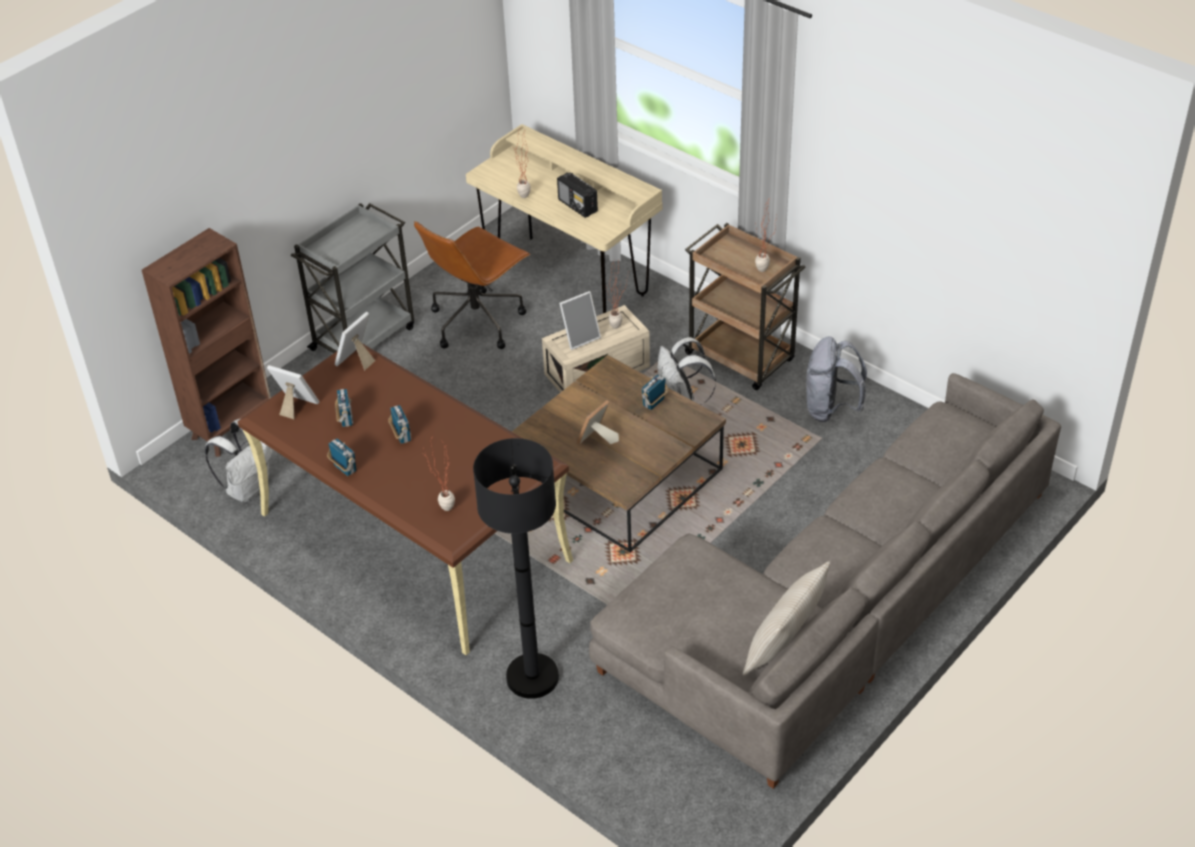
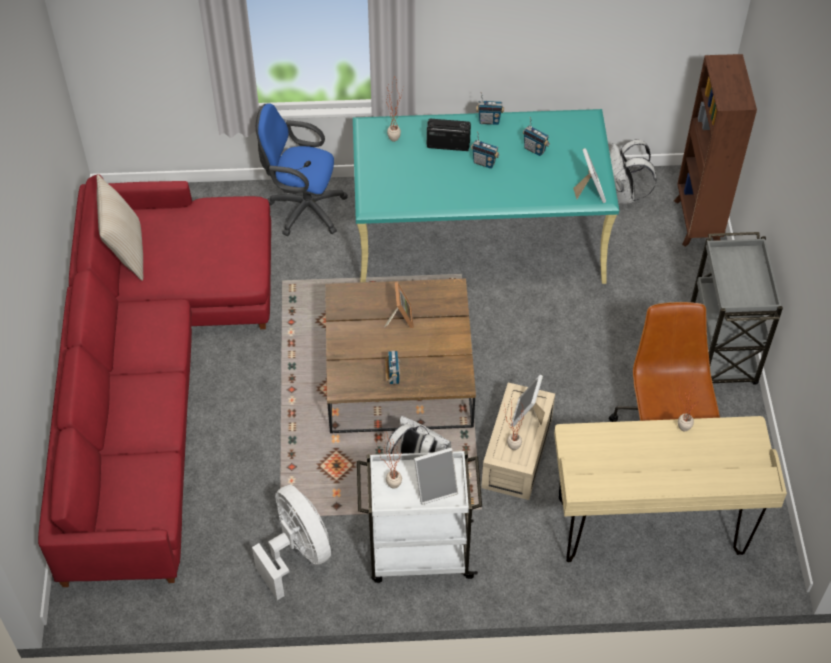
camera: 135 degrees right, 10 degrees up
brown desk [238,344,573,655] -> turquoise desk [353,109,619,284]
picture frame [267,365,319,419] -> picture frame moved to [414,448,458,505]
black floor lamp [473,438,559,699] -> blue office chair [256,103,348,236]
radio [557,172,598,218] -> radio moved to [427,119,471,151]
grey sofa [589,373,1061,789] -> red sofa [38,174,271,587]
brown cart [683,223,806,390] -> white cart [357,451,482,583]
grey backpack [806,336,867,422] -> white fan [252,485,331,600]

